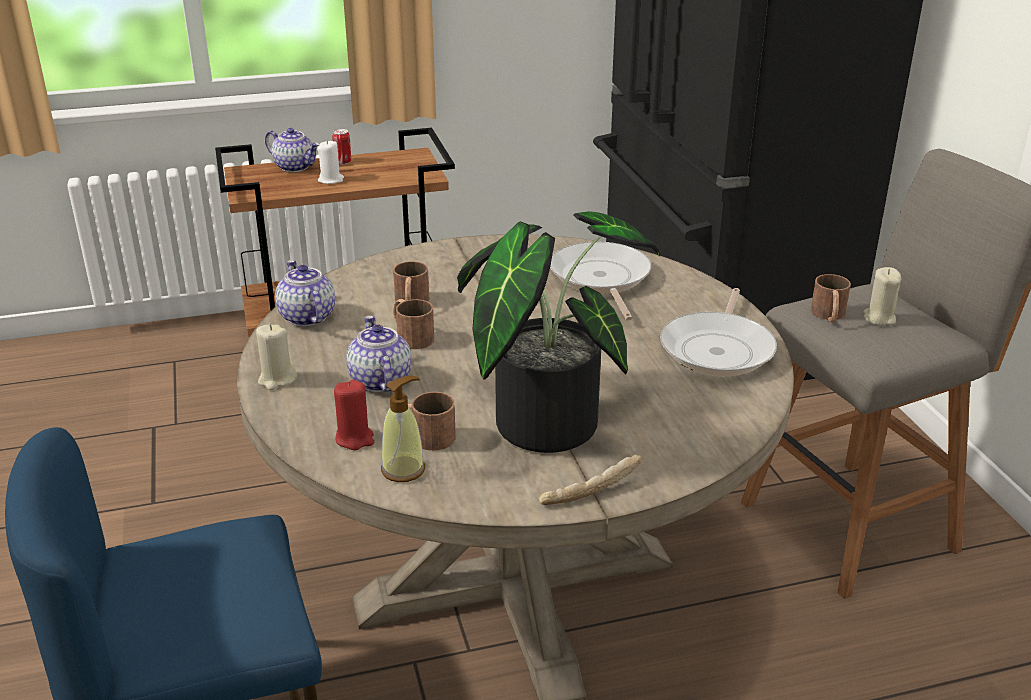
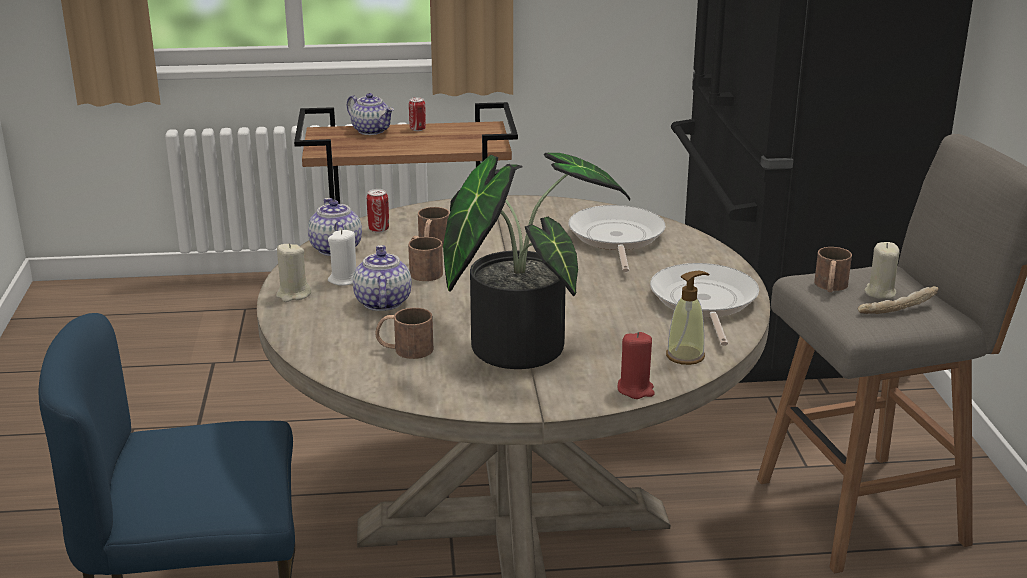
camera: 10 degrees right, 5 degrees down
white candle [317,140,344,184] -> white candle moved to [328,229,356,286]
red candle [334,380,374,450] -> red candle moved to [618,332,655,399]
soap dispenser [381,376,425,482] -> soap dispenser moved to [666,271,709,365]
bread [538,455,641,505] -> bread moved to [857,286,938,314]
frying pan [660,288,777,376] -> frying pan turned 150 degrees clockwise [650,263,759,346]
none -> can [367,189,389,233]

